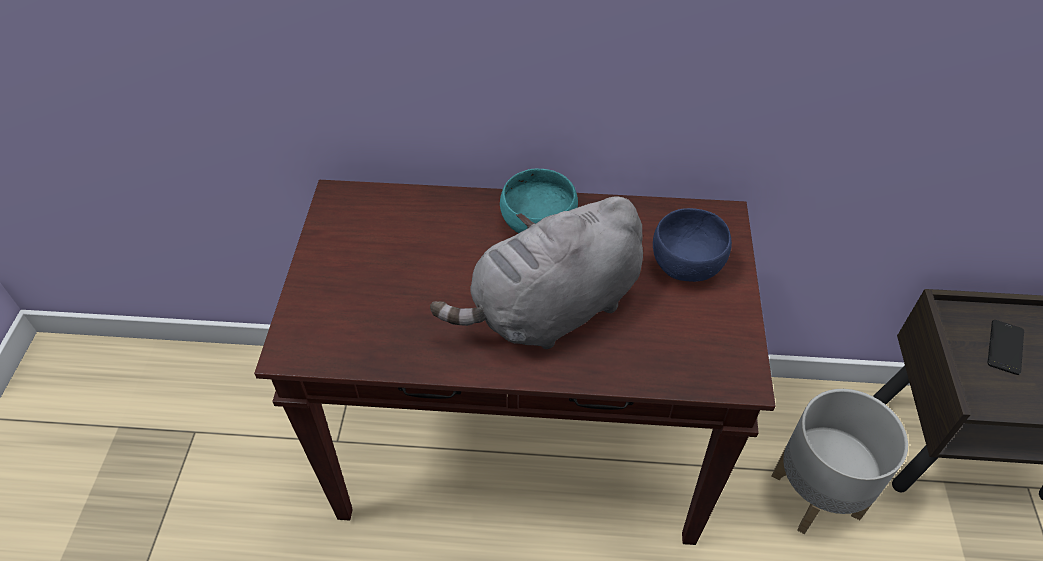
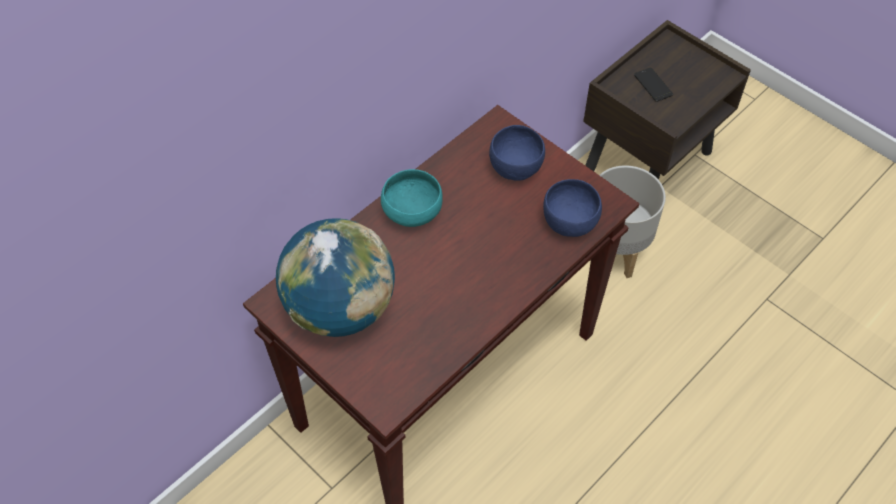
camera: 50 degrees left, 5 degrees up
grey plush toy [430,197,643,349] -> none
none -> globe [276,218,395,337]
none -> blue bowl [543,179,602,237]

